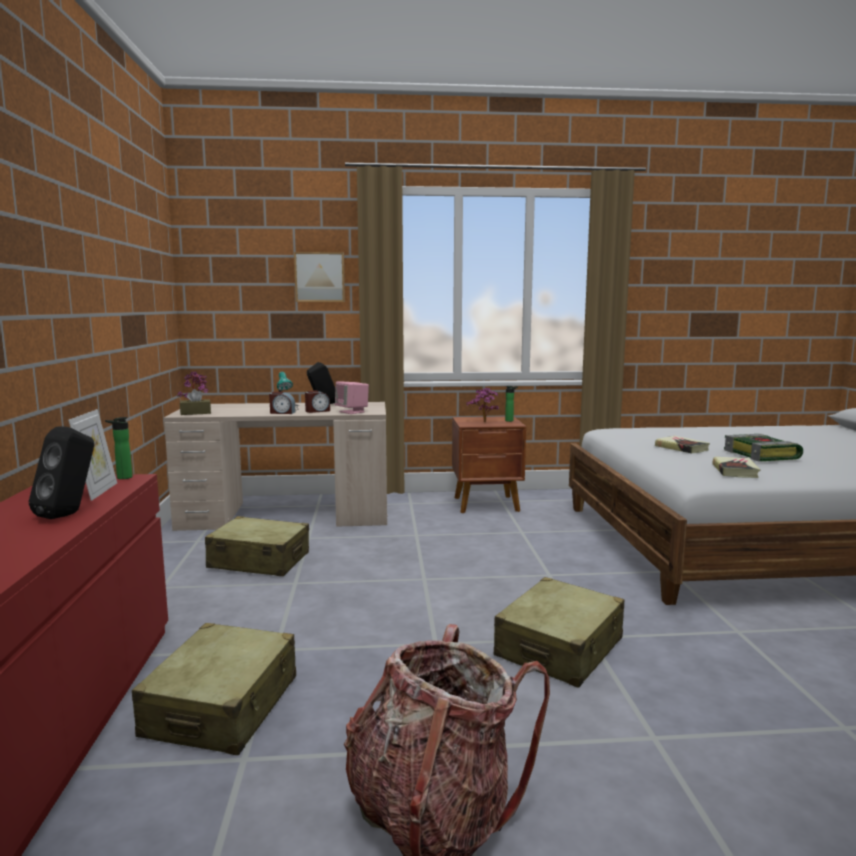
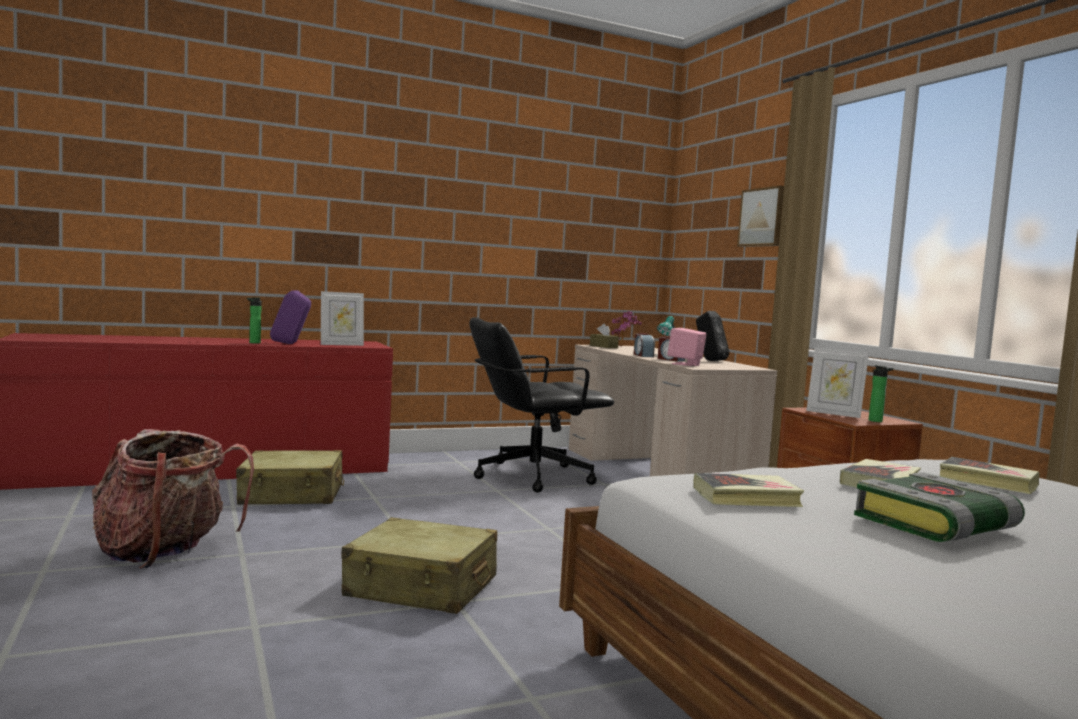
camera: 70 degrees right, 5 degrees down
black speaker [29,427,94,519] -> purple speaker [270,290,311,344]
bottle [105,417,132,479] -> bottle moved to [247,297,262,344]
beige suitcase [205,516,309,576] -> black office chair [469,318,614,493]
potted plant [466,388,499,422] -> picture frame [806,348,869,418]
none -> book [940,457,1040,494]

